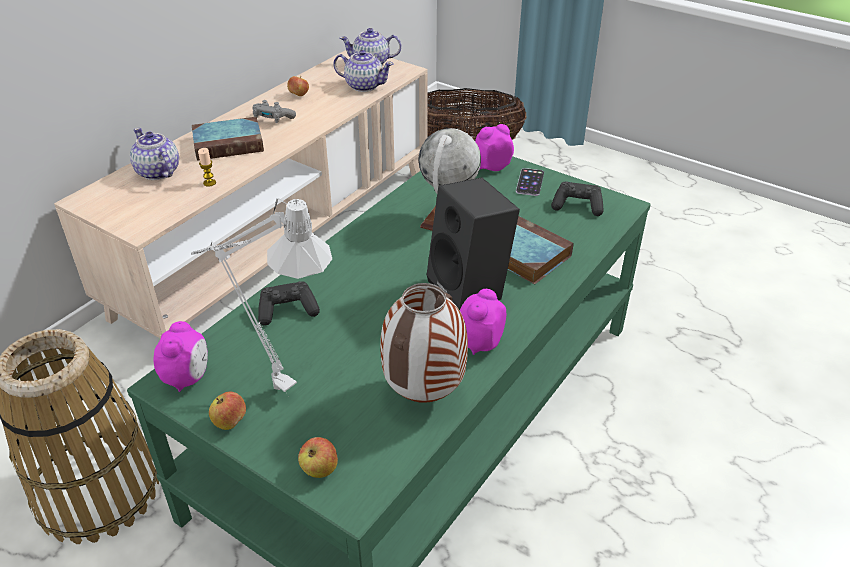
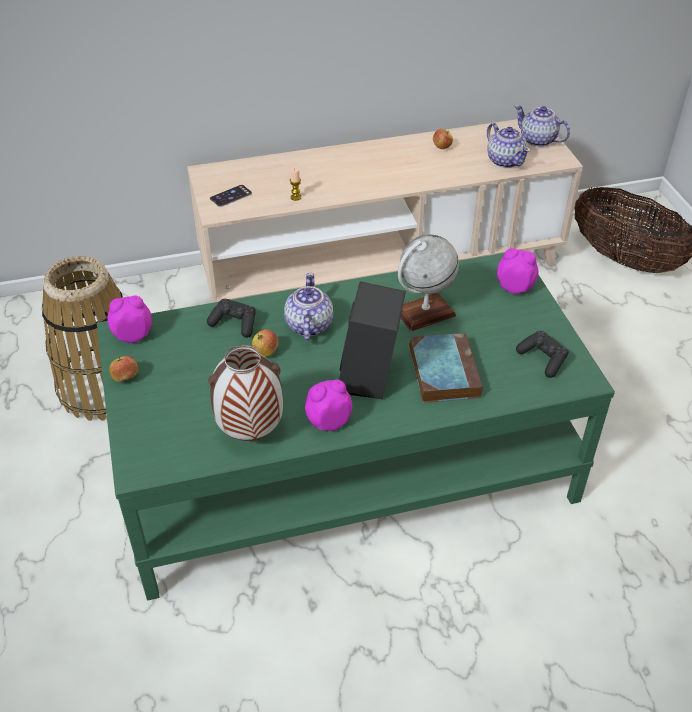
camera: 40 degrees right, 5 degrees up
teapot [130,128,179,180] -> teapot moved to [284,273,333,341]
alarm clock [153,321,208,392] -> alarm clock turned 150 degrees counterclockwise [107,296,152,343]
grey table lamp [191,198,332,392] -> none
book [192,117,264,161] -> none
grey game controller [253,100,296,123] -> none
apple [298,437,338,478] -> apple moved to [252,329,279,357]
phone [516,168,544,196] -> phone moved to [210,185,252,207]

